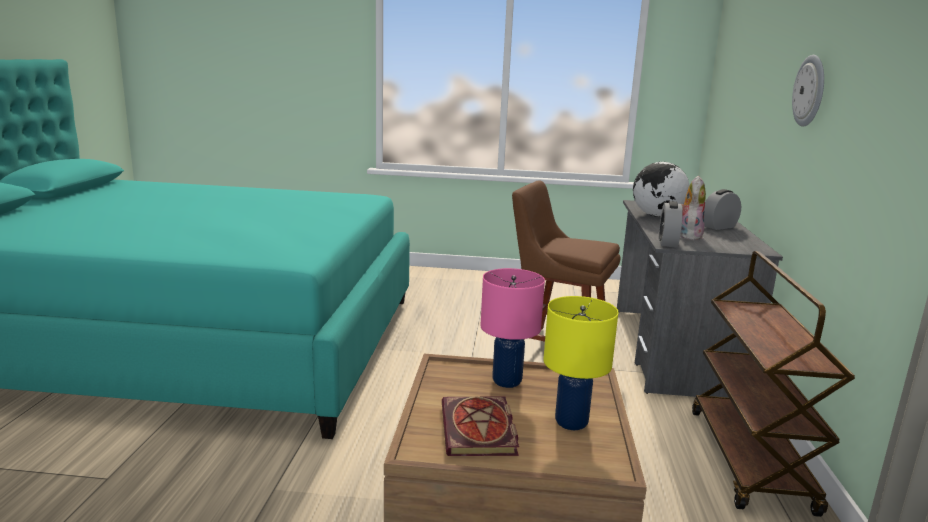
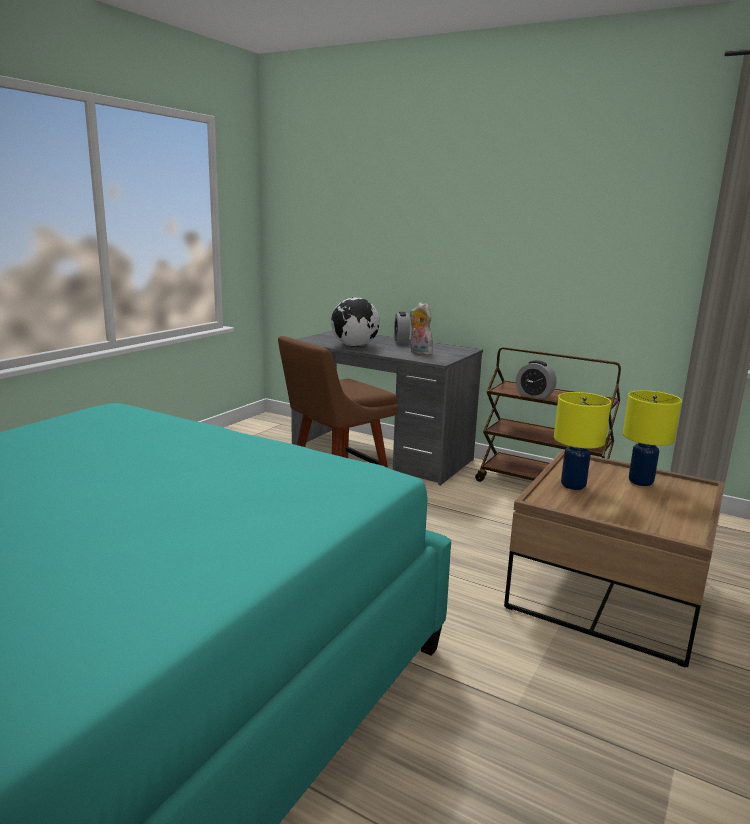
camera: 65 degrees left, 0 degrees up
book [442,396,519,456] -> none
pink table lamp [481,268,545,388] -> yellow table lamp [554,392,611,490]
alarm clock [659,201,682,248] -> alarm clock moved to [516,360,557,399]
wall clock [792,55,824,127] -> none

